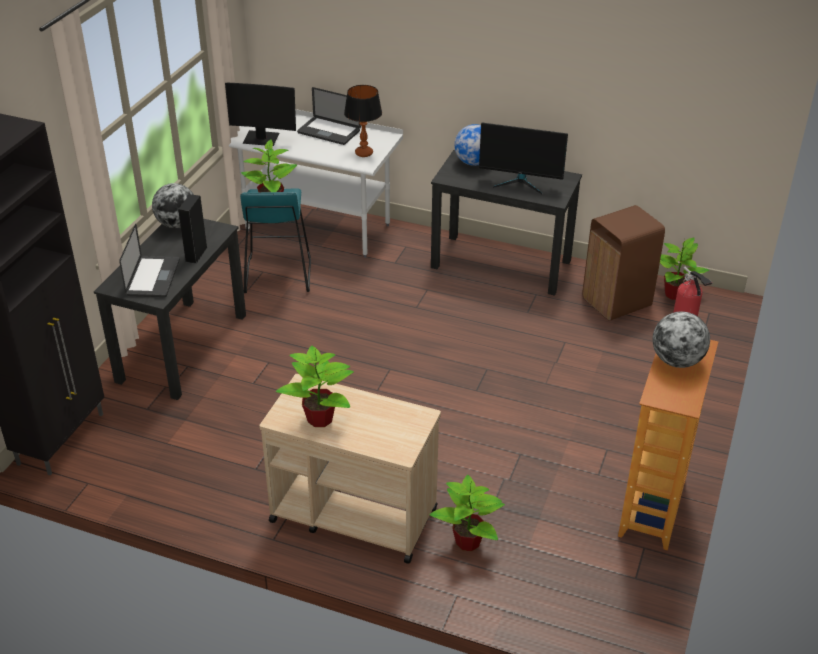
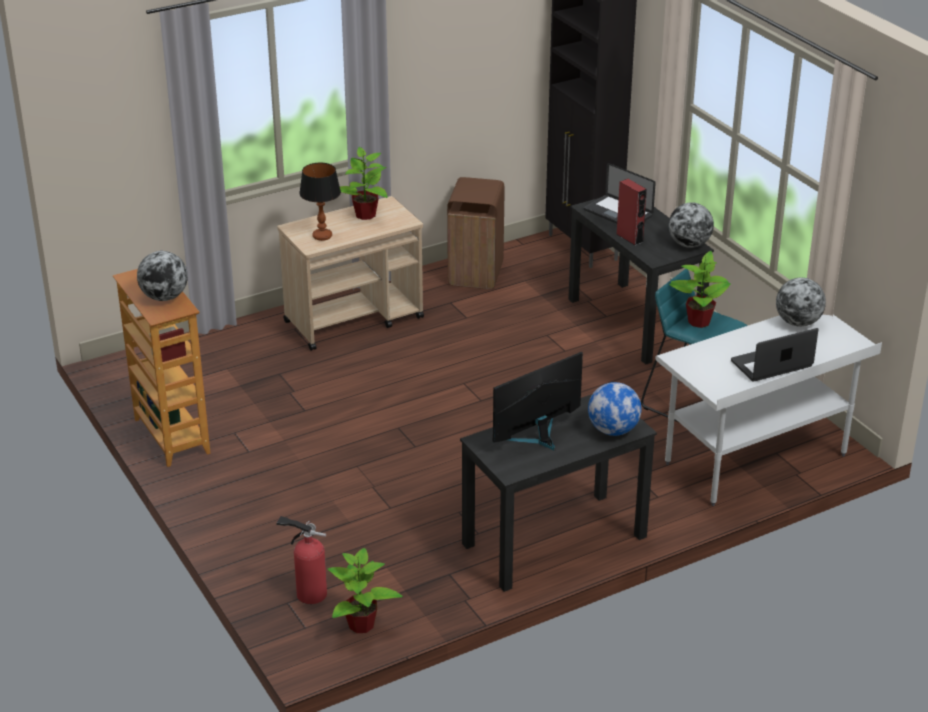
camera: 130 degrees right, 5 degrees down
black speaker [178,194,207,264] -> red speaker [616,179,647,246]
monitor [225,83,296,146] -> globe [776,278,826,327]
table lamp [344,85,382,157] -> table lamp moved to [299,163,341,241]
potted plant [429,475,505,551] -> none
brown trash can [582,205,665,321] -> brown trash can moved to [447,177,505,289]

